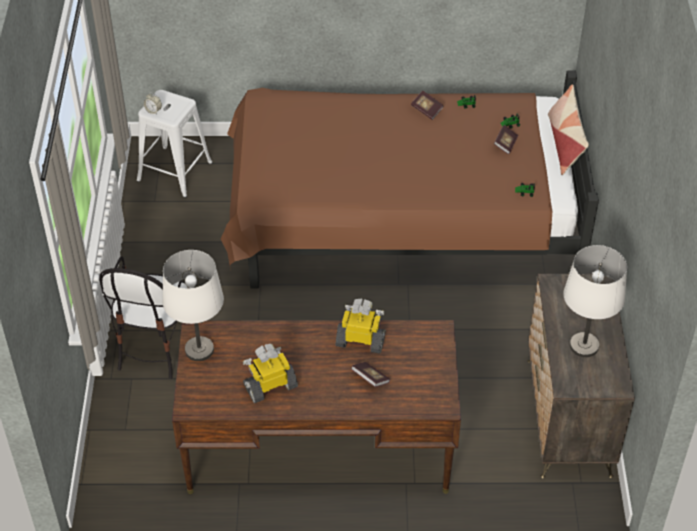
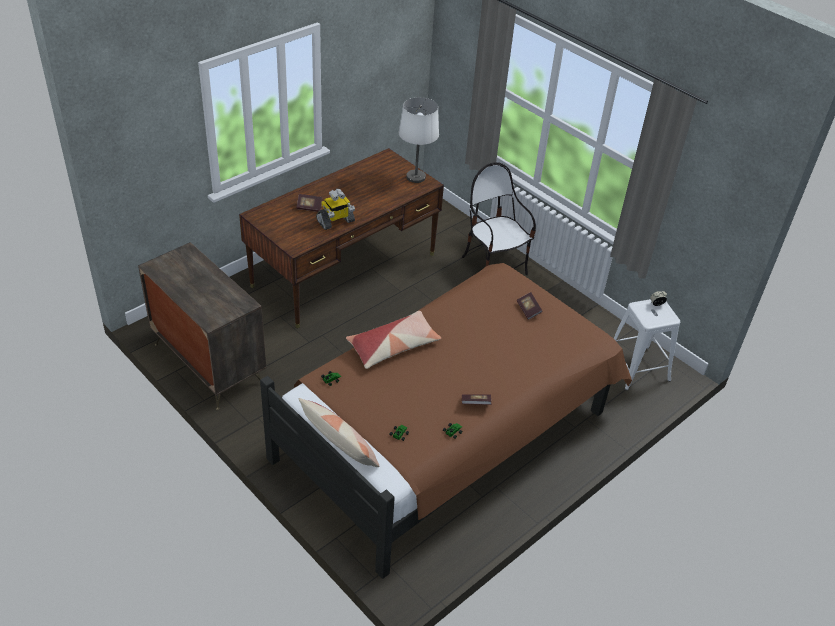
camera: 135 degrees right, 5 degrees down
toy robot [243,344,298,403] -> none
book [494,125,518,154] -> book moved to [517,292,543,320]
white table lamp [563,245,627,357] -> none
none -> pillow [346,311,441,369]

